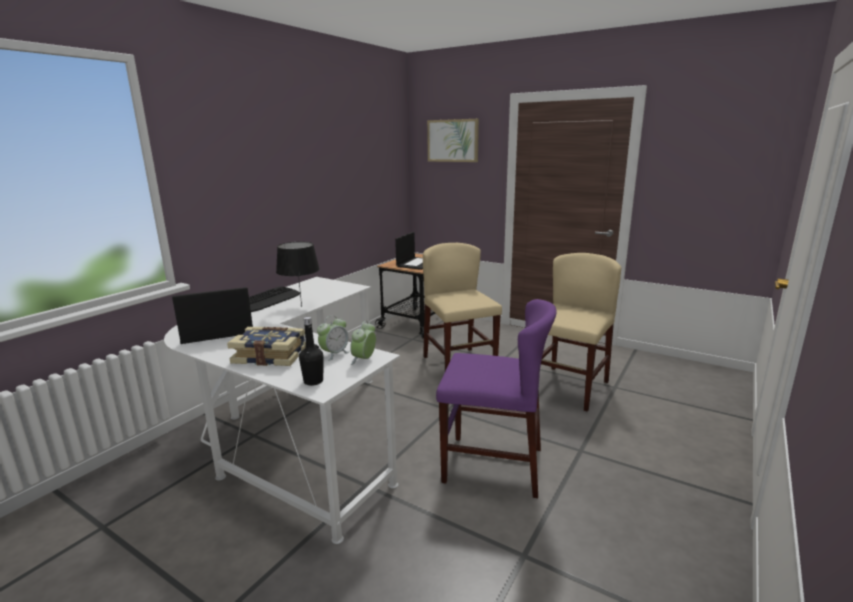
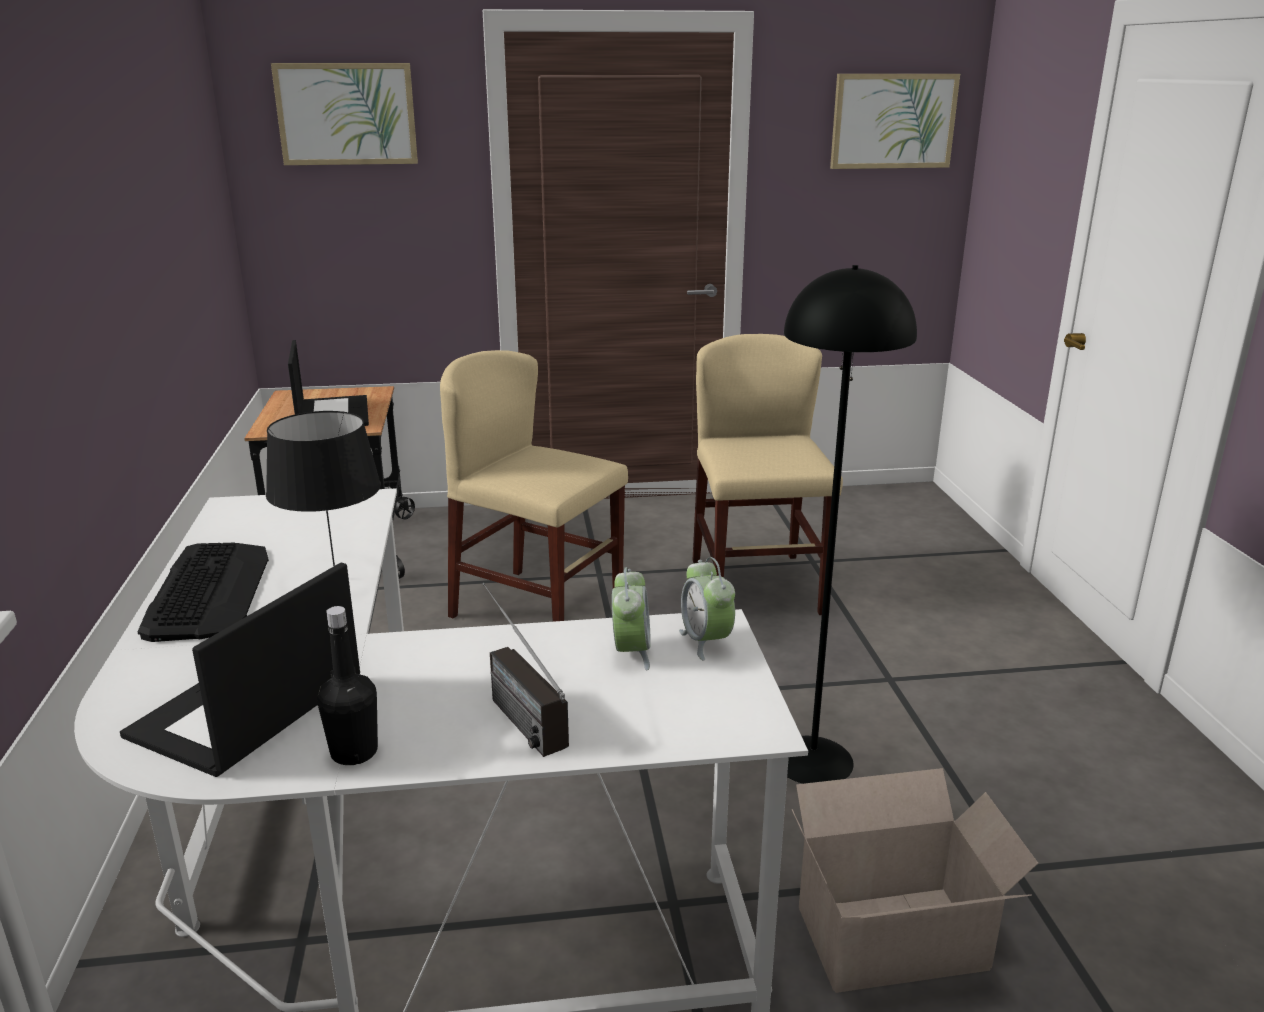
camera: 40 degrees left, 5 degrees up
book [227,327,306,366] -> radio [482,583,569,757]
black bottle [299,317,323,386] -> black bottle moved to [317,606,378,765]
purple chair [436,299,557,498] -> black floor lamp [784,265,917,784]
none -> cardboard box [792,768,1038,993]
none -> picture [830,74,960,169]

